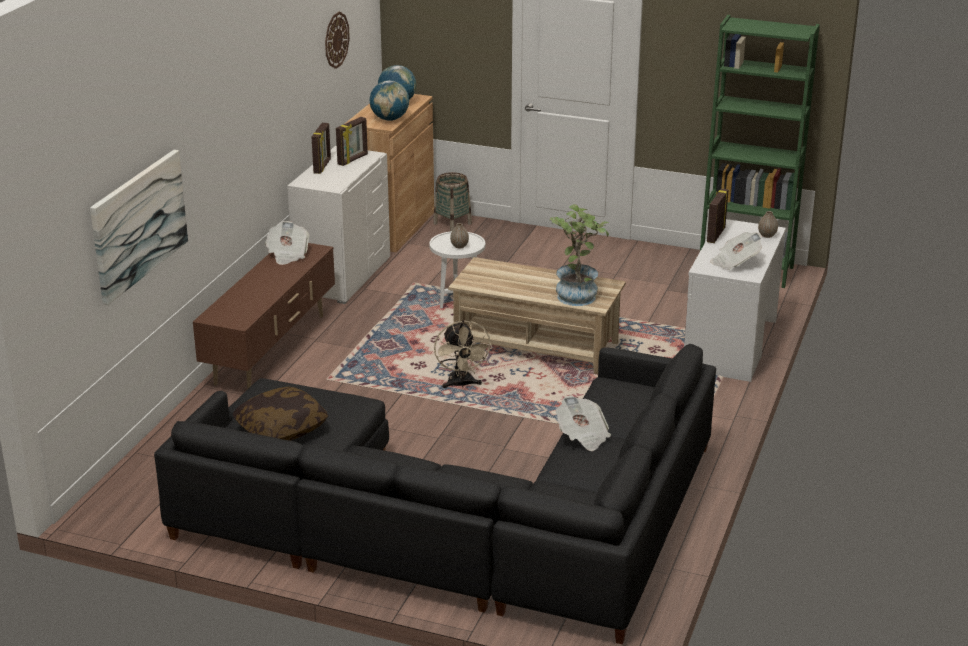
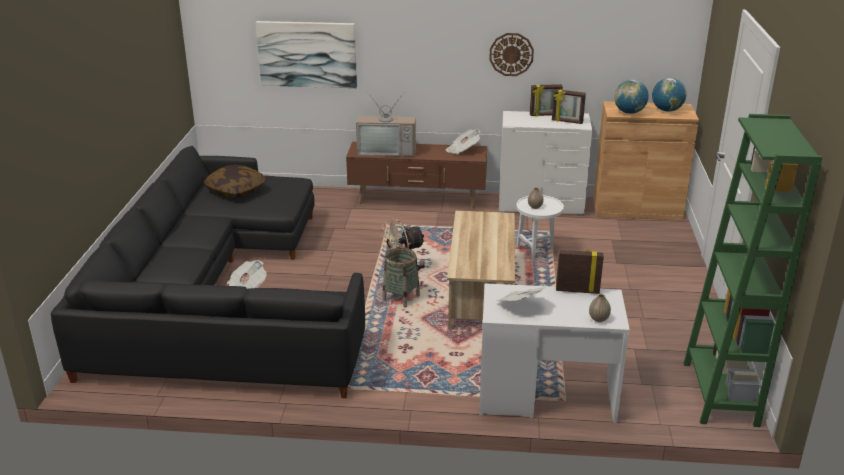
camera: 75 degrees right, 0 degrees up
wall clock [325,12,350,69] -> wall clock moved to [489,33,534,76]
basket [433,172,472,231] -> basket moved to [382,248,420,308]
potted plant [550,204,609,306] -> none
none -> television [356,93,416,157]

